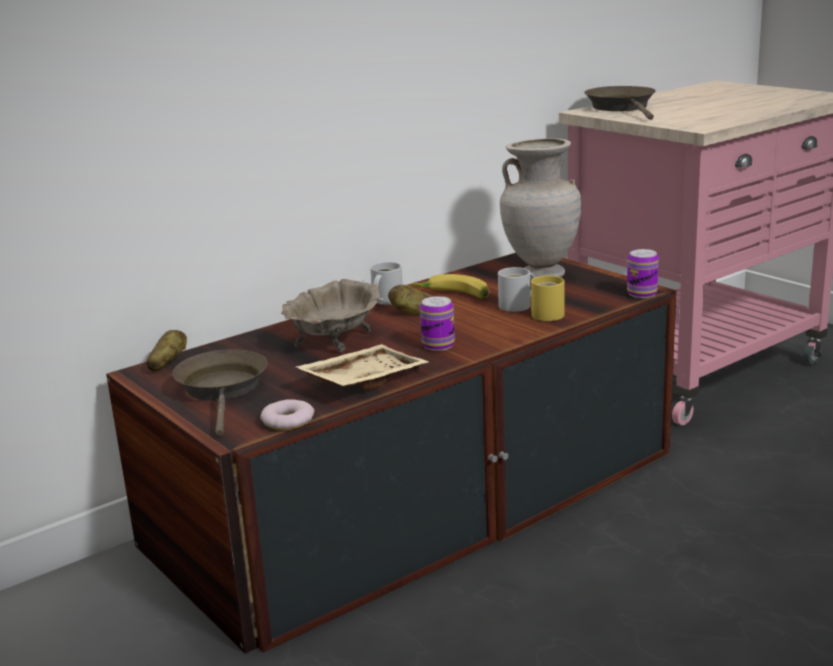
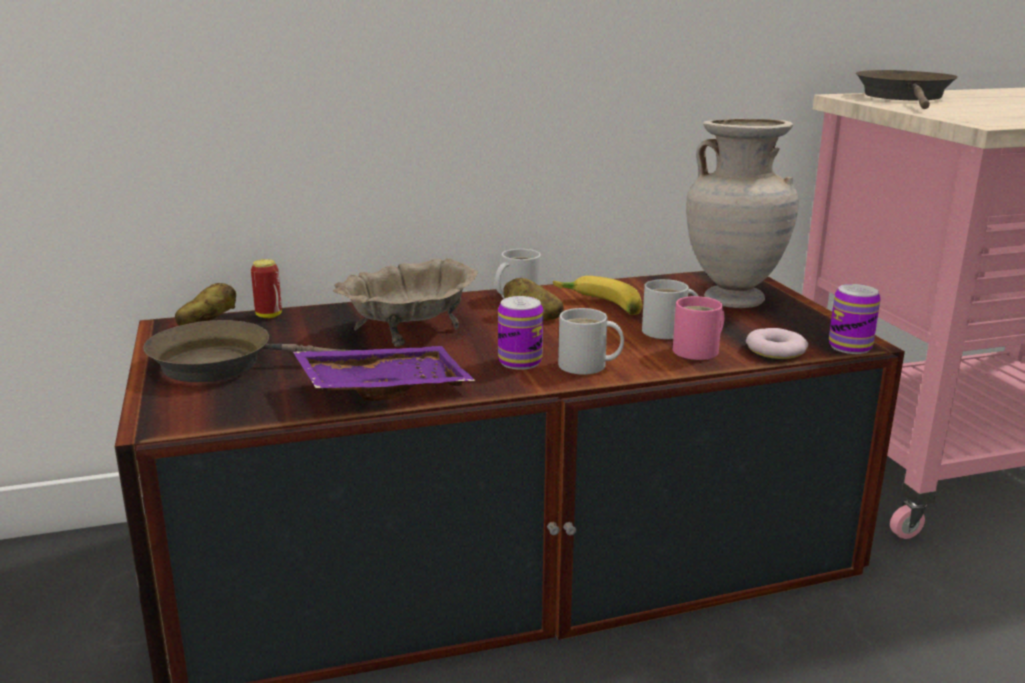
camera: 20 degrees right, 0 degrees up
brown frying pan [172,350,267,436] -> brown frying pan turned 105 degrees counterclockwise [143,320,350,382]
donut [260,399,314,430] -> donut moved to [746,328,808,359]
beige tray [296,344,429,390] -> purple tray [293,346,475,401]
yellow mug [531,275,564,321] -> pink mug [673,296,725,360]
none -> can [251,259,282,318]
none -> white mug [558,308,624,375]

